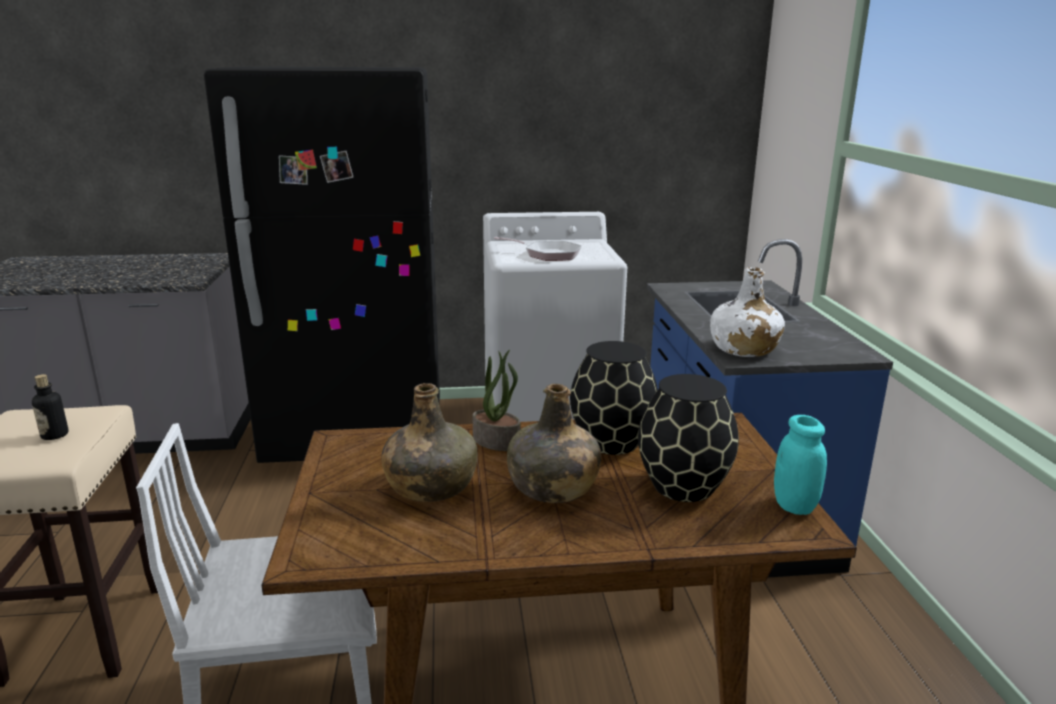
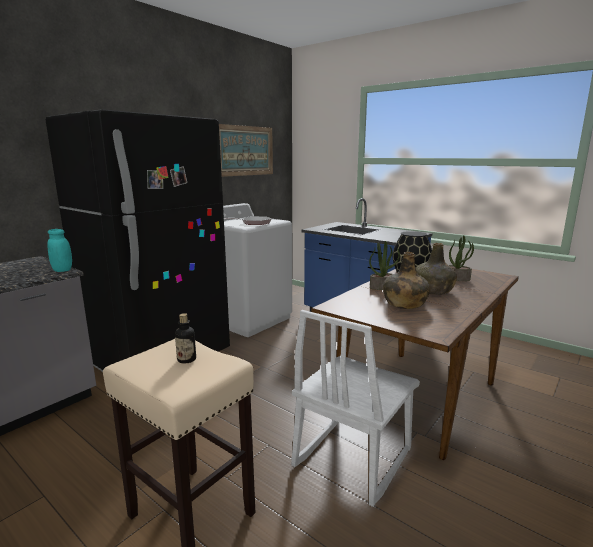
camera: 45 degrees left, 5 degrees down
black vase [638,374,739,502] -> potted plant [449,235,474,281]
white bottle [710,267,785,357] -> none
turquoise jar [774,415,827,515] -> turquoise jar moved to [47,229,72,272]
none -> picture [219,124,273,177]

